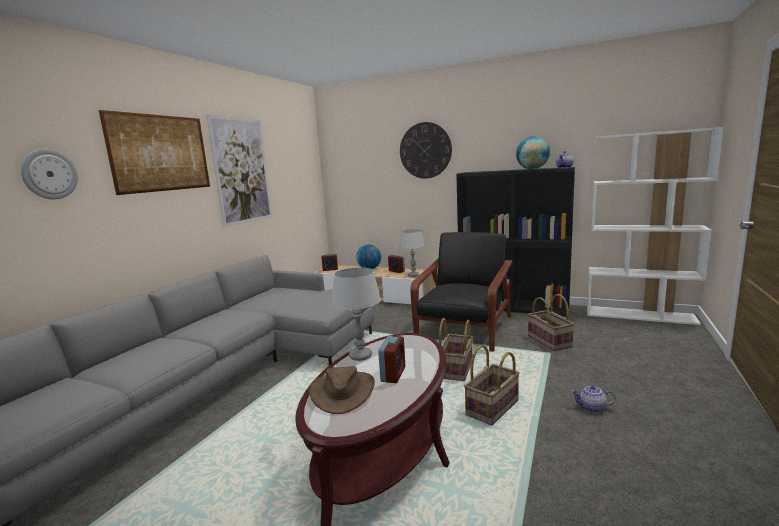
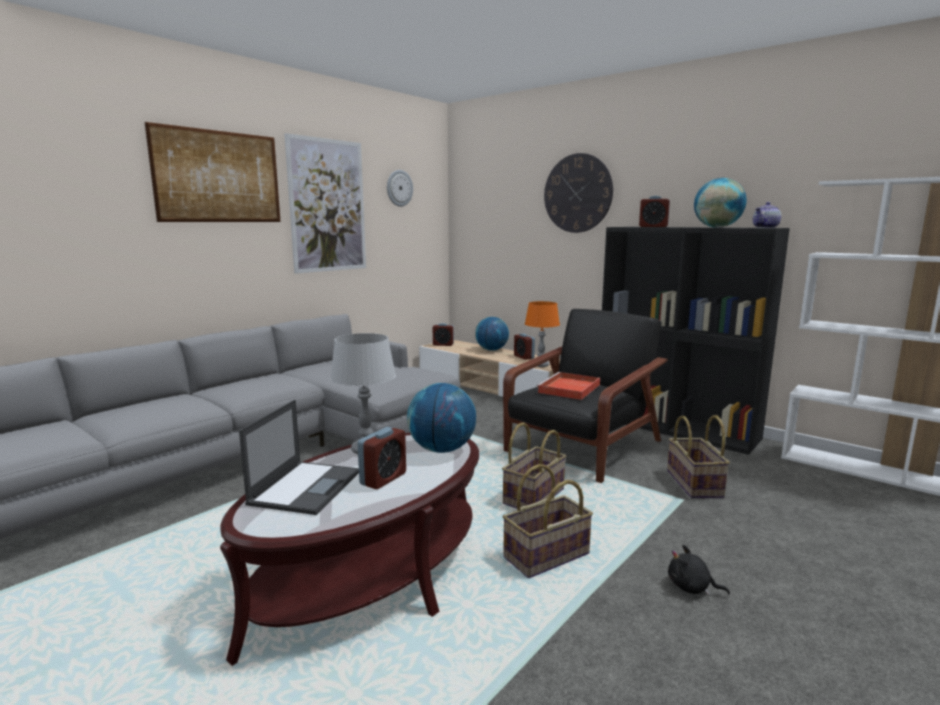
camera: 15 degrees right, 0 degrees up
wall clock [21,149,78,200] -> wall clock moved to [387,170,413,207]
brown hat [309,366,375,414] -> laptop [239,400,359,515]
grey table lamp [400,229,425,277] -> orange table lamp [525,301,560,367]
teapot [571,385,616,413] -> black plush toy [668,545,730,596]
none -> globe [407,383,476,453]
none -> red tray [536,372,600,400]
none -> alarm clock [639,196,670,227]

